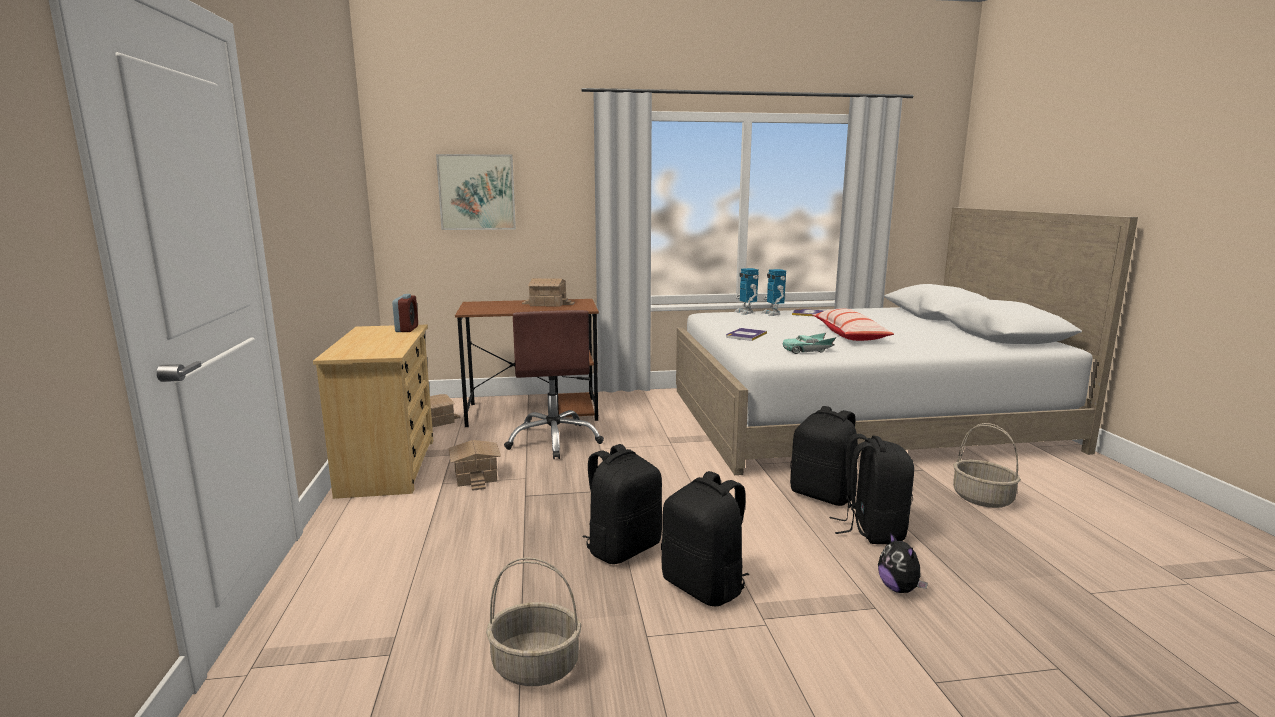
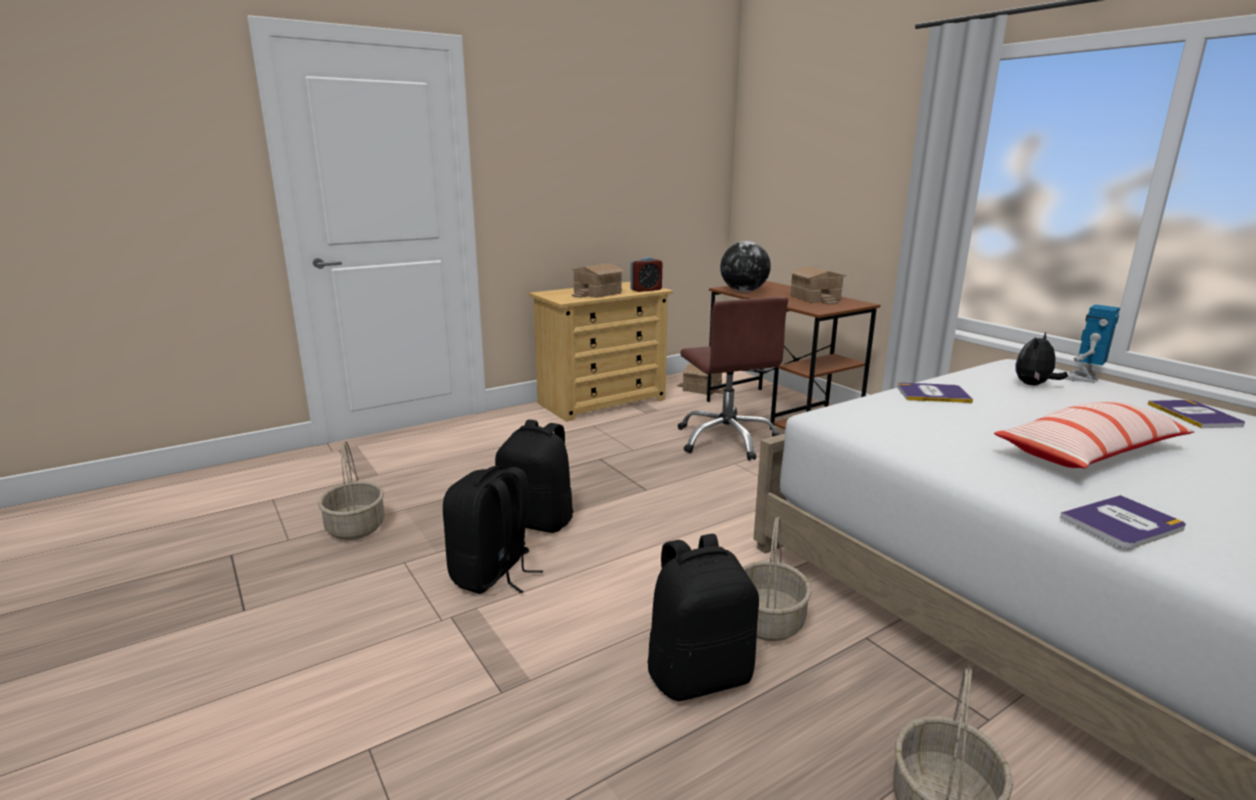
camera: 65 degrees right, 5 degrees up
picture [436,154,516,230] -> none
toy house [448,440,501,491] -> toy house moved to [571,263,624,298]
brown office chair [504,310,604,459] -> brown office chair turned 75 degrees counterclockwise [678,297,788,461]
toy robot [762,269,786,316] -> none
turquoise toy car [783,333,837,354] -> none
black backpack [790,406,858,506] -> basket [743,517,812,641]
plush toy [878,532,928,593] -> plush toy moved to [1016,332,1068,385]
none -> globe [720,241,771,292]
none -> book [1060,495,1186,549]

